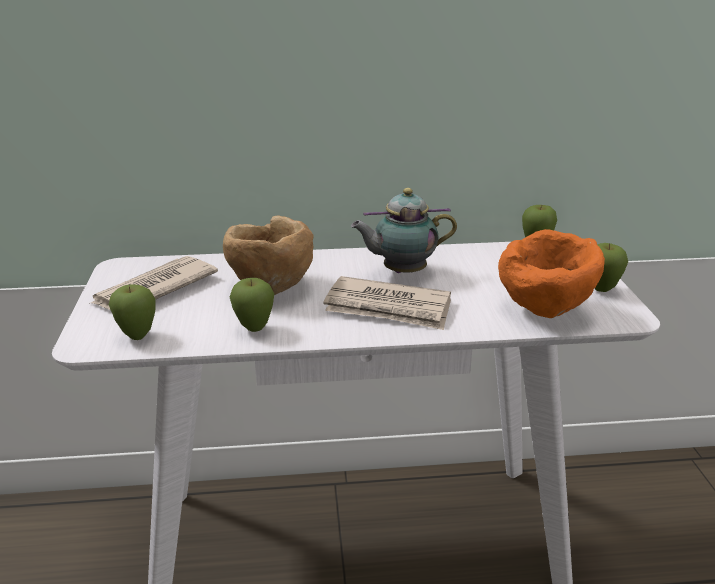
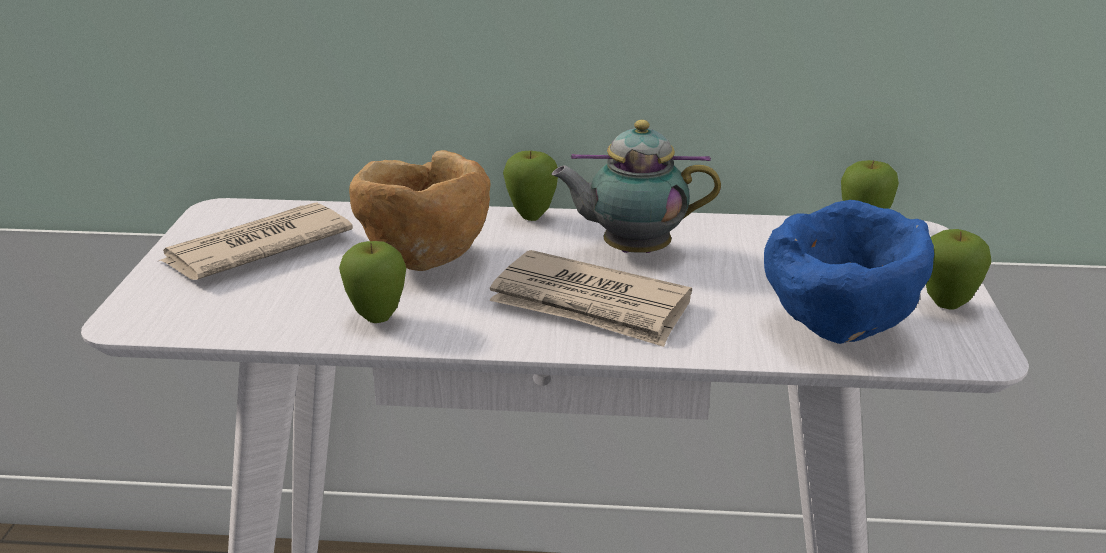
camera: 10 degrees right, 0 degrees up
apple [109,285,156,340] -> apple moved to [503,151,558,221]
orange bowl [498,229,605,318] -> blue bowl [764,200,934,344]

